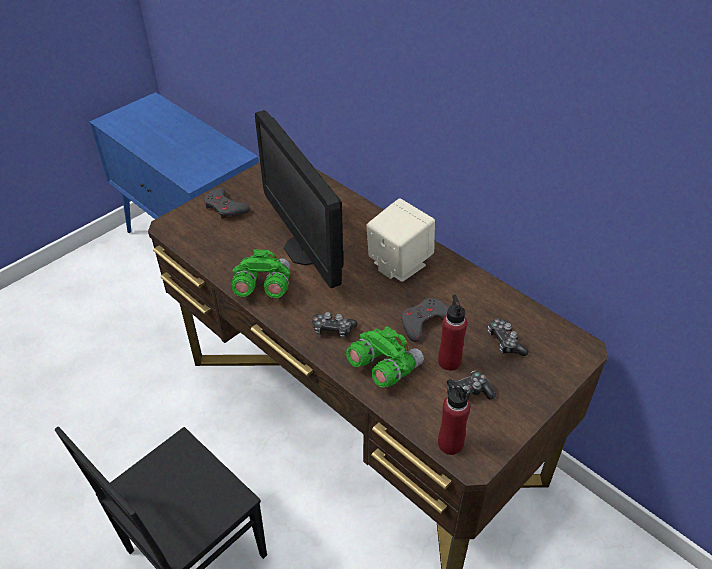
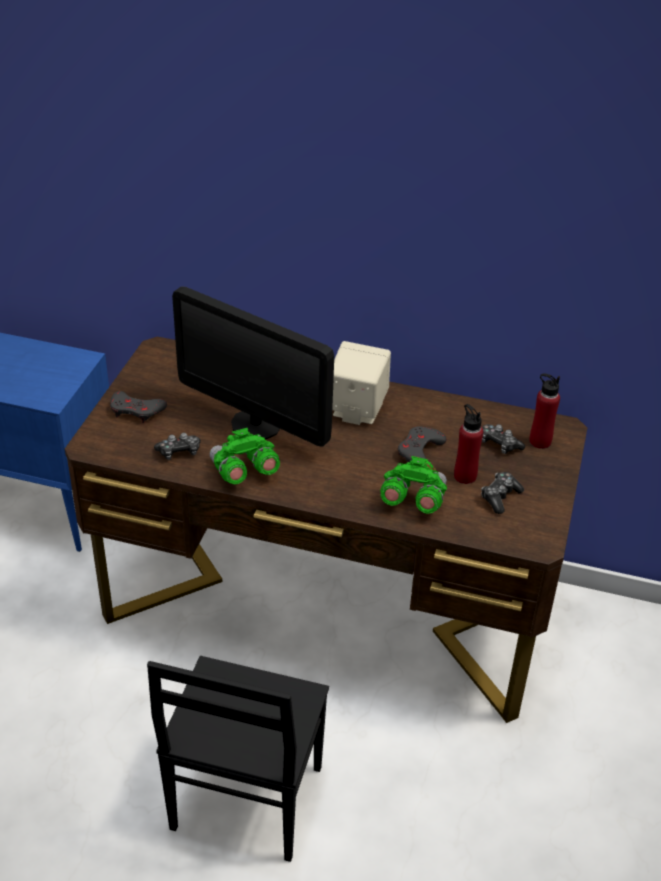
camera: 30 degrees left, 5 degrees down
game controller [312,312,358,339] -> game controller moved to [154,433,201,460]
red bottle [438,379,470,455] -> red bottle moved to [529,374,560,449]

